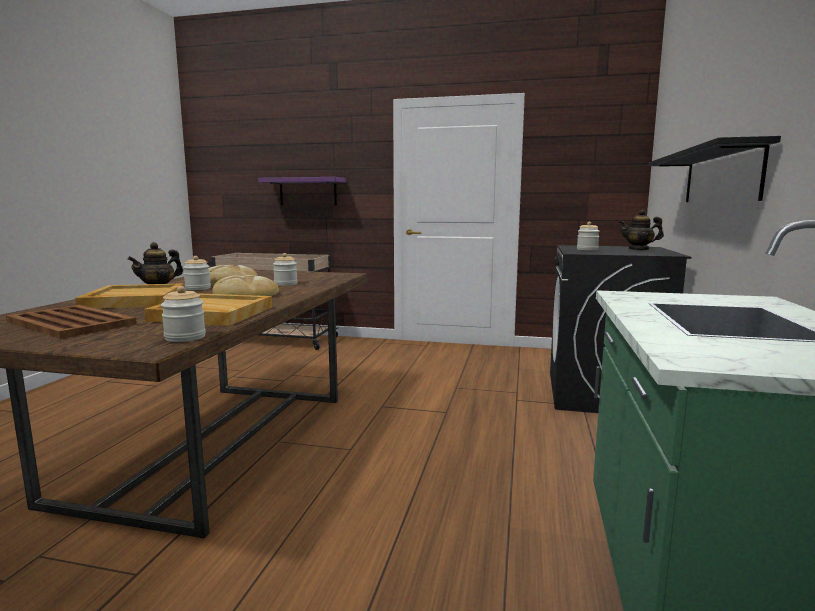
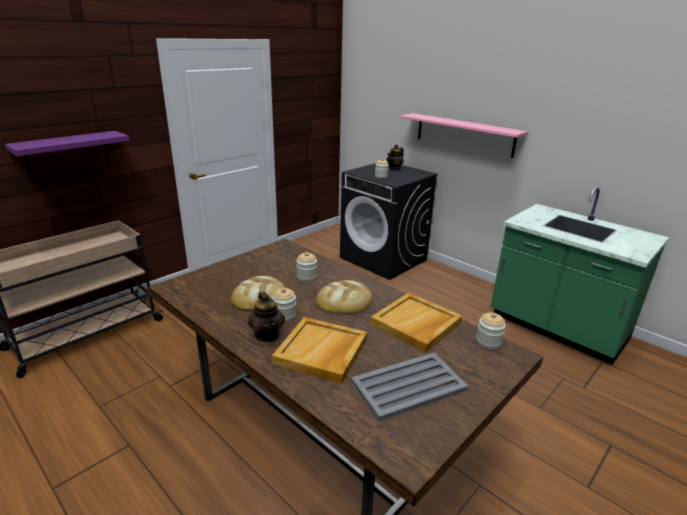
camera: 60 degrees left, 15 degrees up
brown tray [6,305,137,339] -> grey tray [351,353,468,421]
black shelf [648,136,781,202] -> pink shelf [400,113,528,158]

